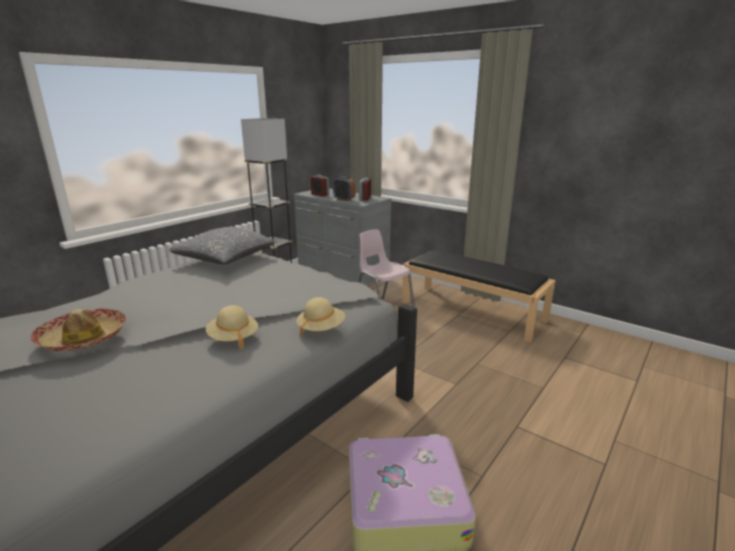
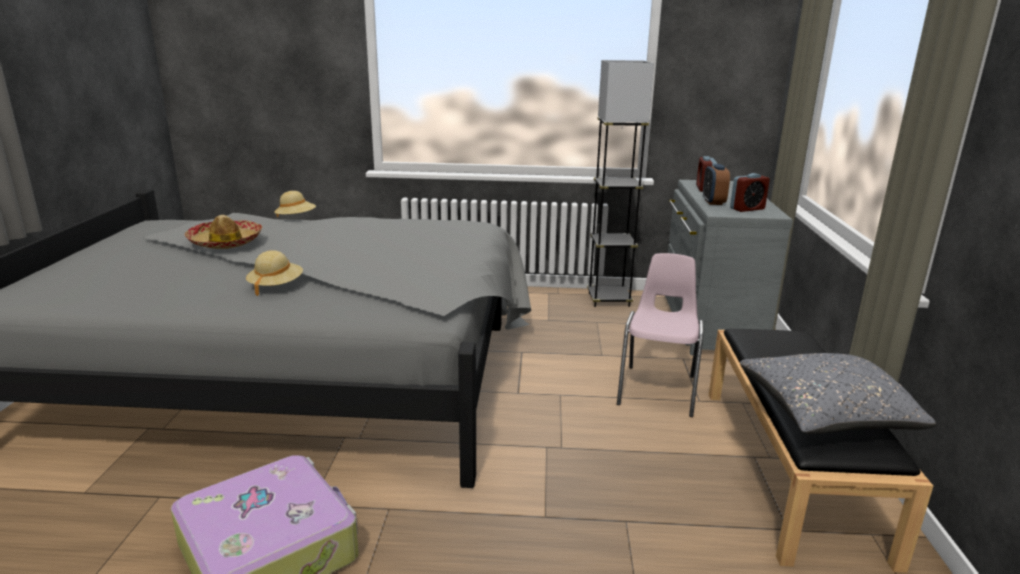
camera: 55 degrees right, 0 degrees up
grey pillow [169,227,275,264] -> grey pillow moved to [740,353,936,434]
beige hat [296,297,345,337] -> beige hat moved to [274,191,316,218]

